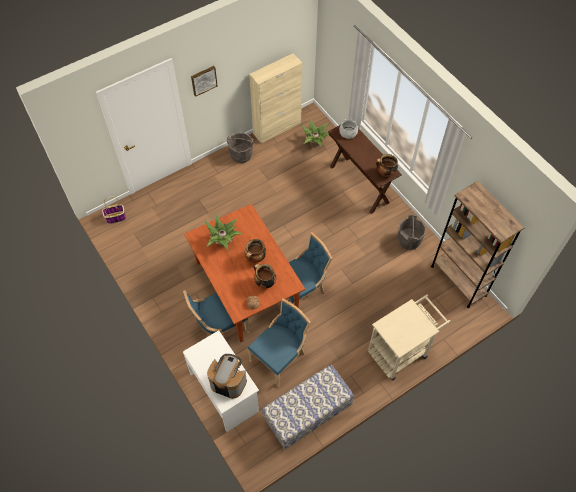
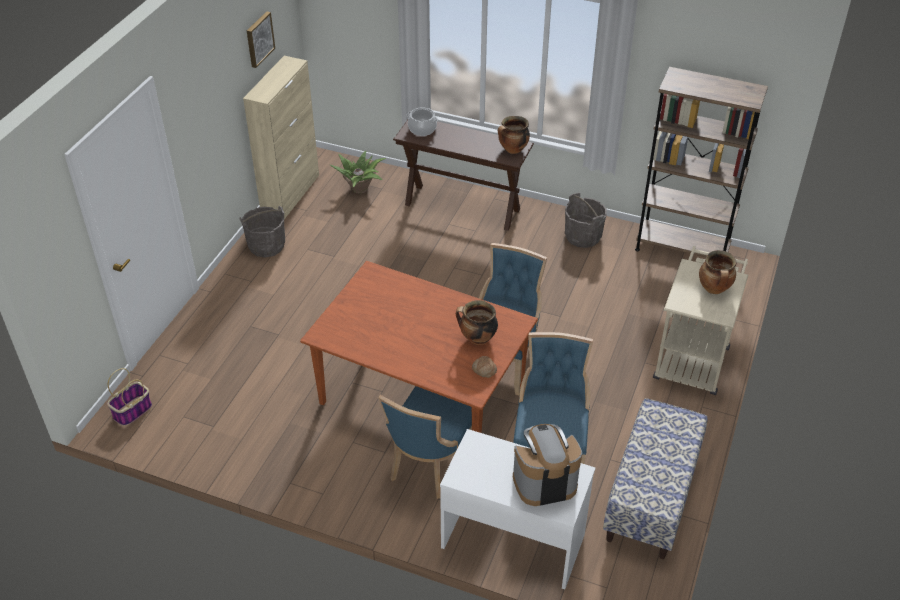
camera: 35 degrees left, 15 degrees down
picture [191,66,218,97] -> picture moved to [247,11,275,68]
potted plant [205,213,242,251] -> none
cooking pot [244,239,266,263] -> cooking pot moved to [699,250,736,294]

